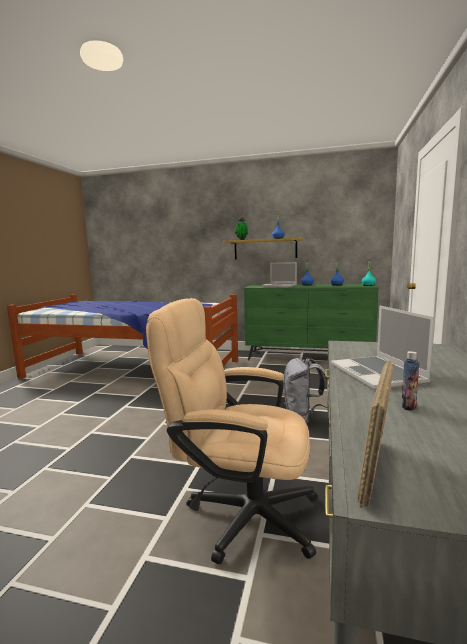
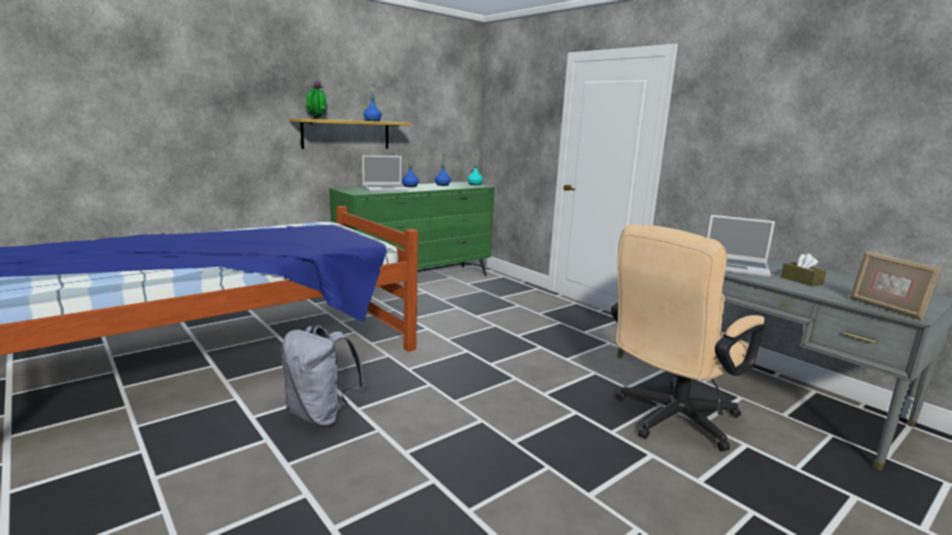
camera: 55 degrees left, 5 degrees up
grey backpack [284,357,328,424] -> grey backpack moved to [281,325,365,427]
bottle [401,351,419,411] -> brown tissue box [781,253,826,286]

